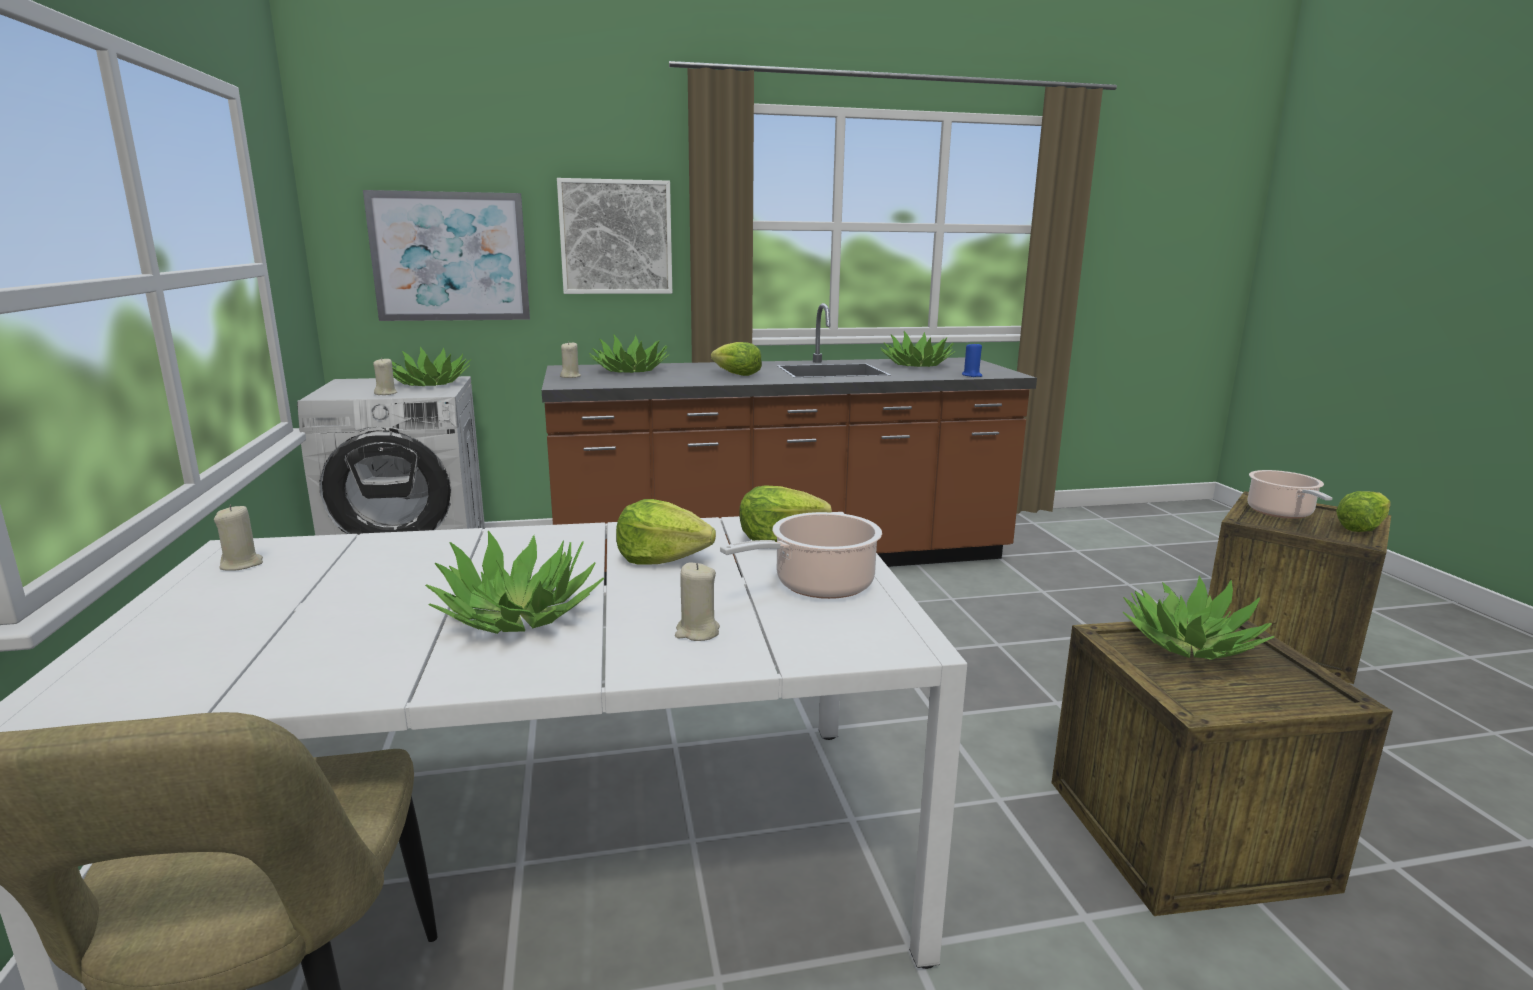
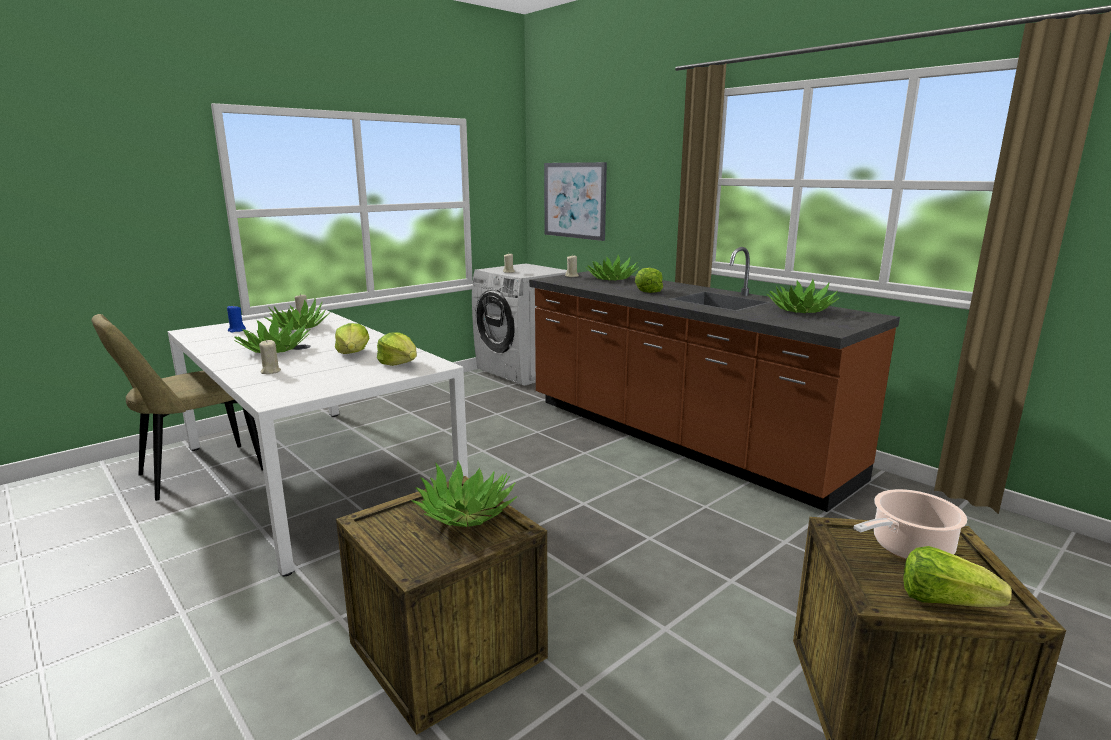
camera: 60 degrees right, 0 degrees up
potted plant [392,347,471,386] -> potted plant moved to [264,299,331,330]
picture [557,178,672,294] -> none
cooking pot [720,512,882,599] -> none
blue candle [962,342,982,377] -> blue candle moved to [227,305,246,333]

